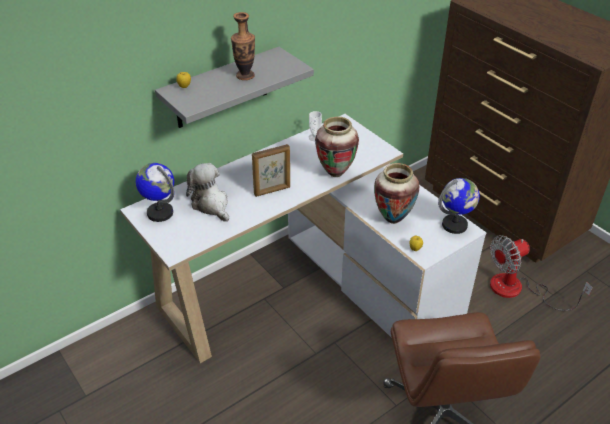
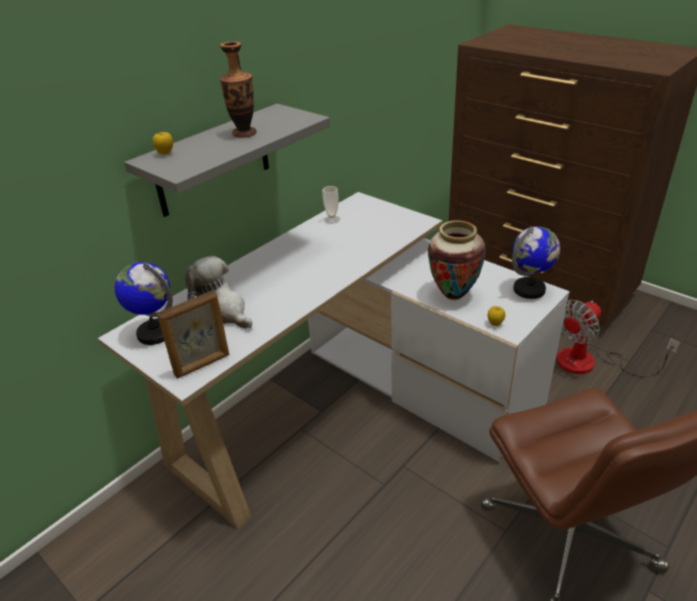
camera: 10 degrees left, 5 degrees down
picture frame [252,144,290,197] -> picture frame moved to [157,290,229,379]
vase [315,116,359,177] -> none

